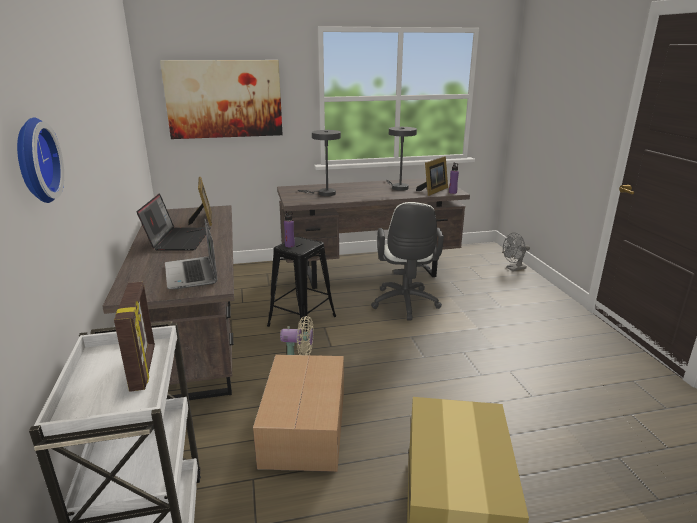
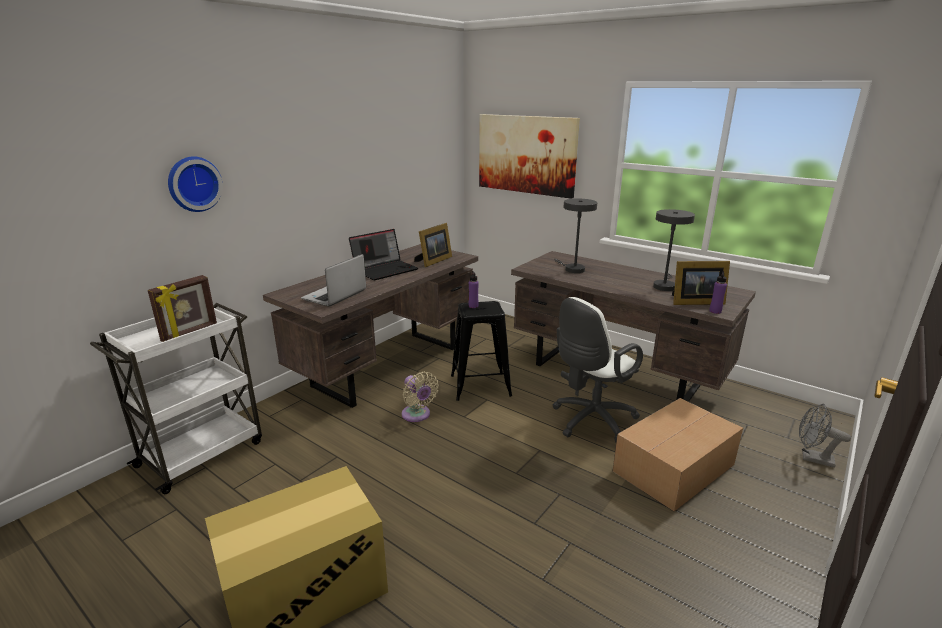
camera: 50 degrees right, 0 degrees up
cardboard box [253,355,344,472] -> cardboard box moved to [613,398,743,511]

